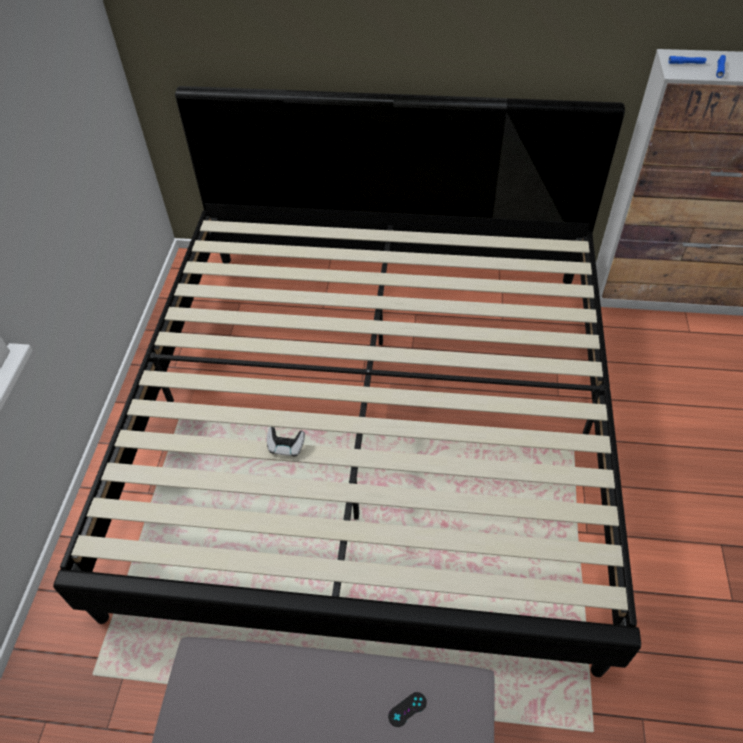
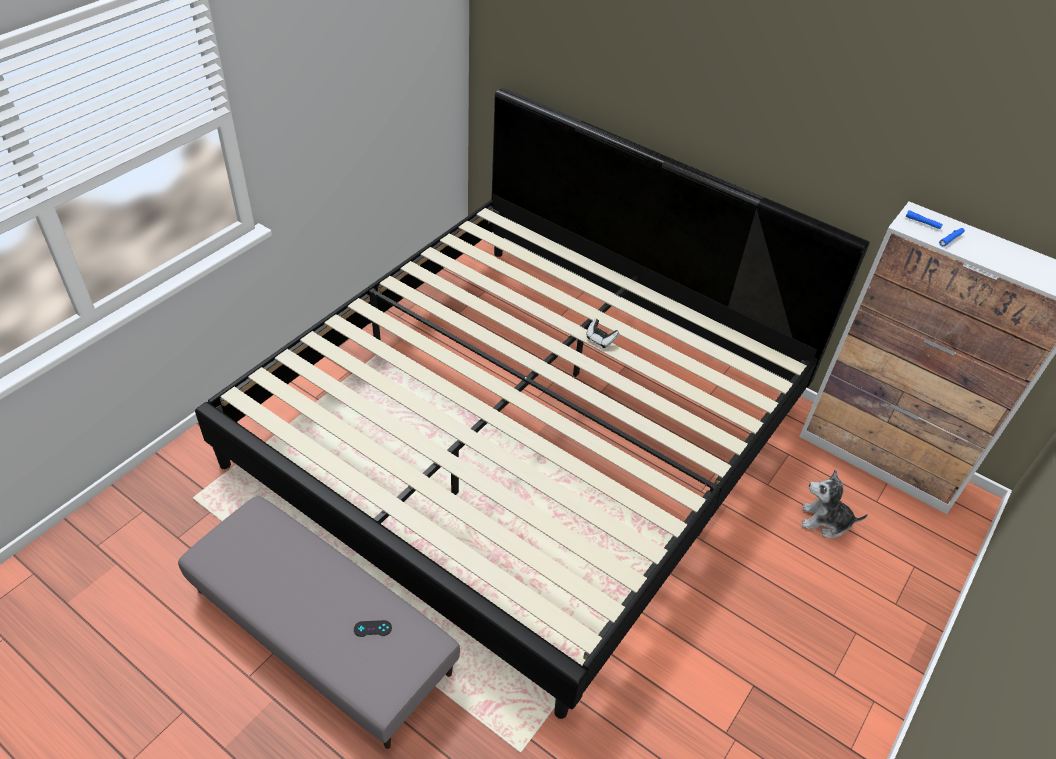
camera: 25 degrees right, 5 degrees down
game controller [267,427,305,456] -> game controller moved to [586,319,619,348]
none -> plush toy [802,470,868,538]

